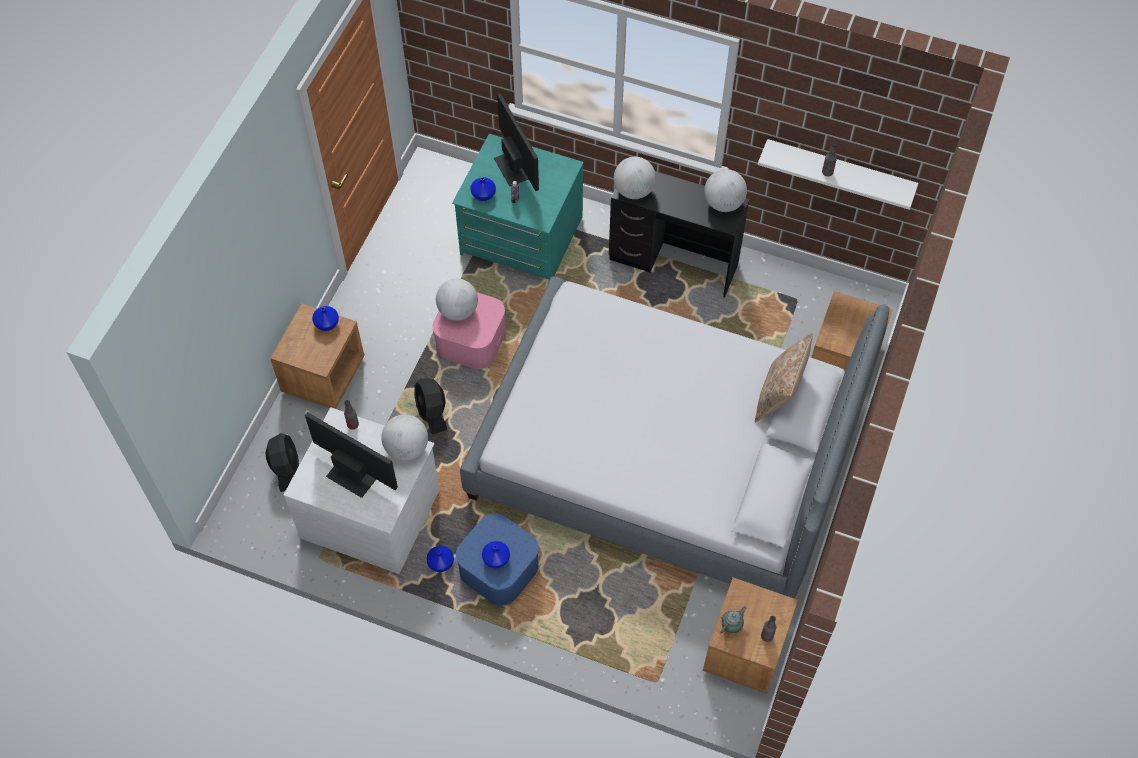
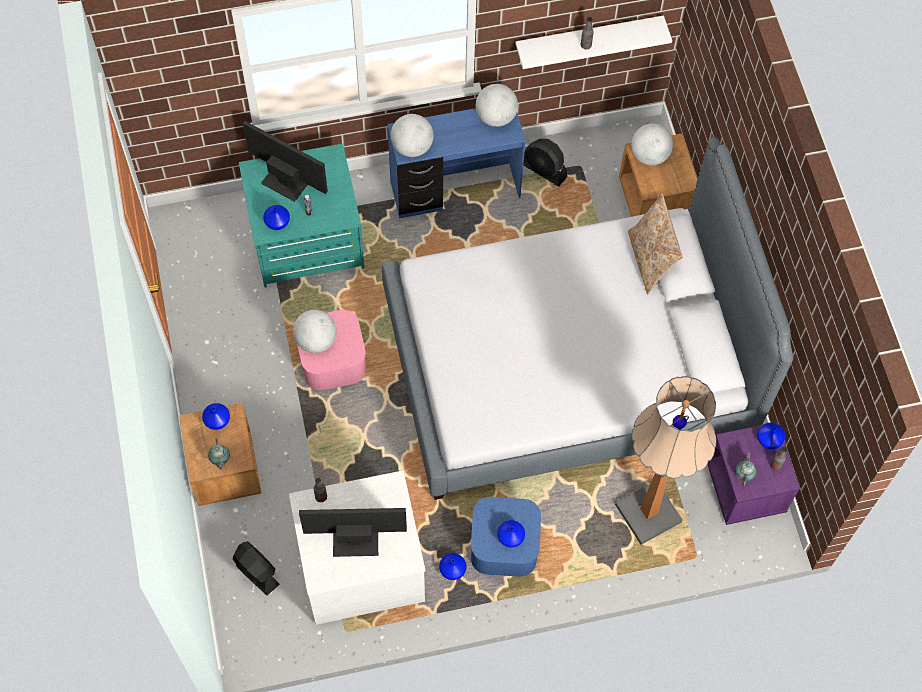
camera: 35 degrees left, 5 degrees up
globe [381,414,428,461] -> globe moved to [631,124,673,165]
black fan [414,378,447,434] -> black fan moved to [523,139,567,187]
black desk [609,171,749,298] -> blue desk [388,108,525,218]
brown nightstand [703,577,798,694] -> purple nightstand [708,422,800,525]
none -> teapot [208,438,230,470]
none -> floor lamp [615,376,716,545]
none -> blue vase [757,423,785,449]

